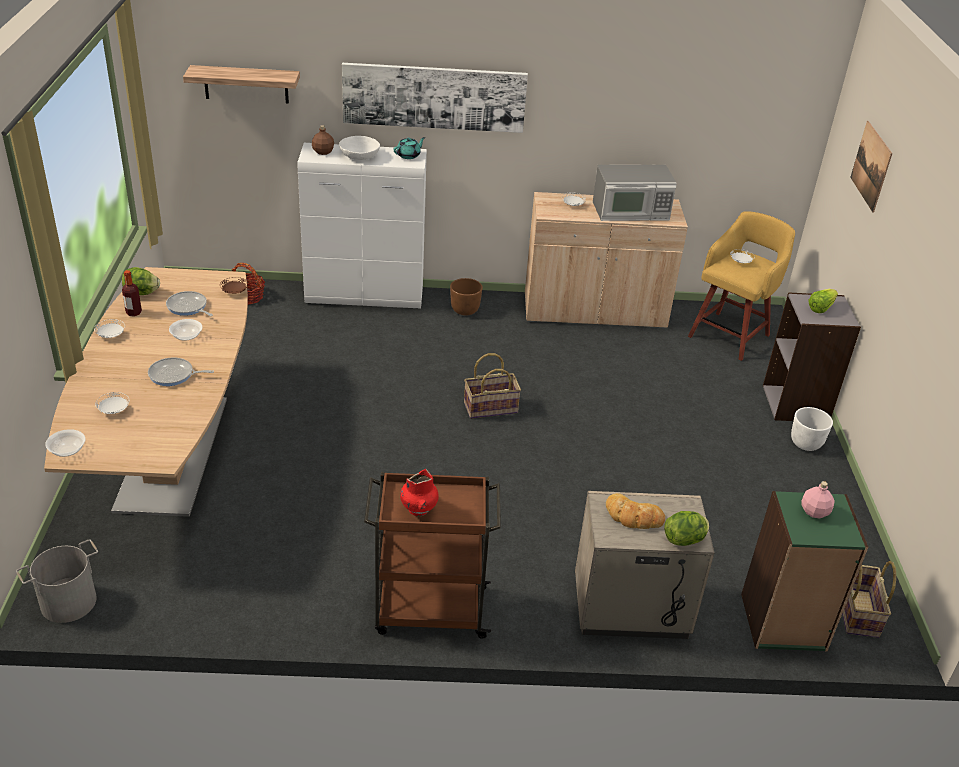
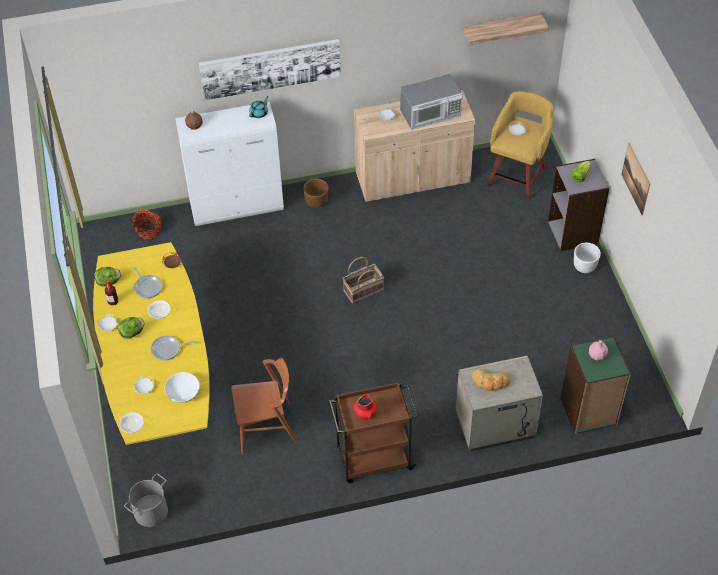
camera: 10 degrees left, 15 degrees up
brown dining table [44,267,248,517] -> yellow dining table [93,242,210,445]
frying pan [166,291,213,316] -> frying pan turned 150 degrees counterclockwise [134,267,162,299]
shelf [183,65,300,104] -> shelf moved to [463,13,549,45]
white bowl [339,136,380,160] -> white bowl moved to [164,372,200,403]
lettuce [664,511,709,546] -> lettuce moved to [117,317,144,339]
basket [842,561,896,638] -> none
picture [850,121,892,212] -> picture moved to [621,143,650,216]
none -> brown chair [231,358,298,454]

